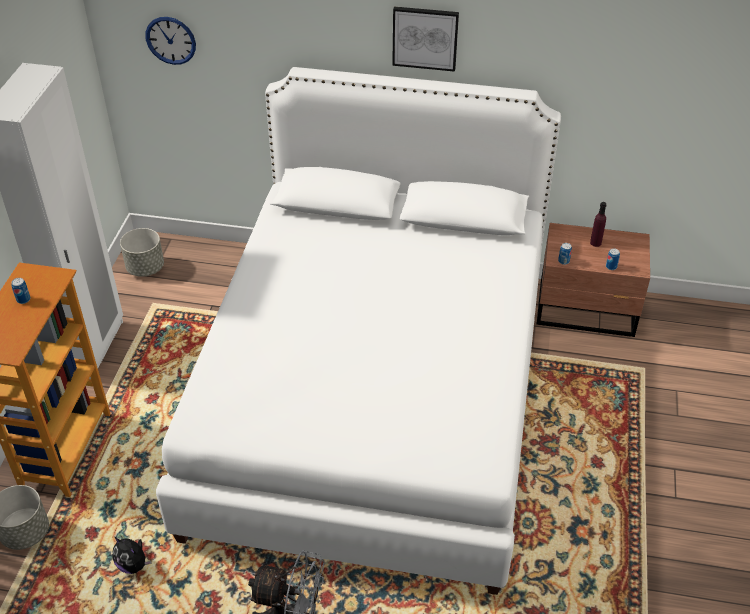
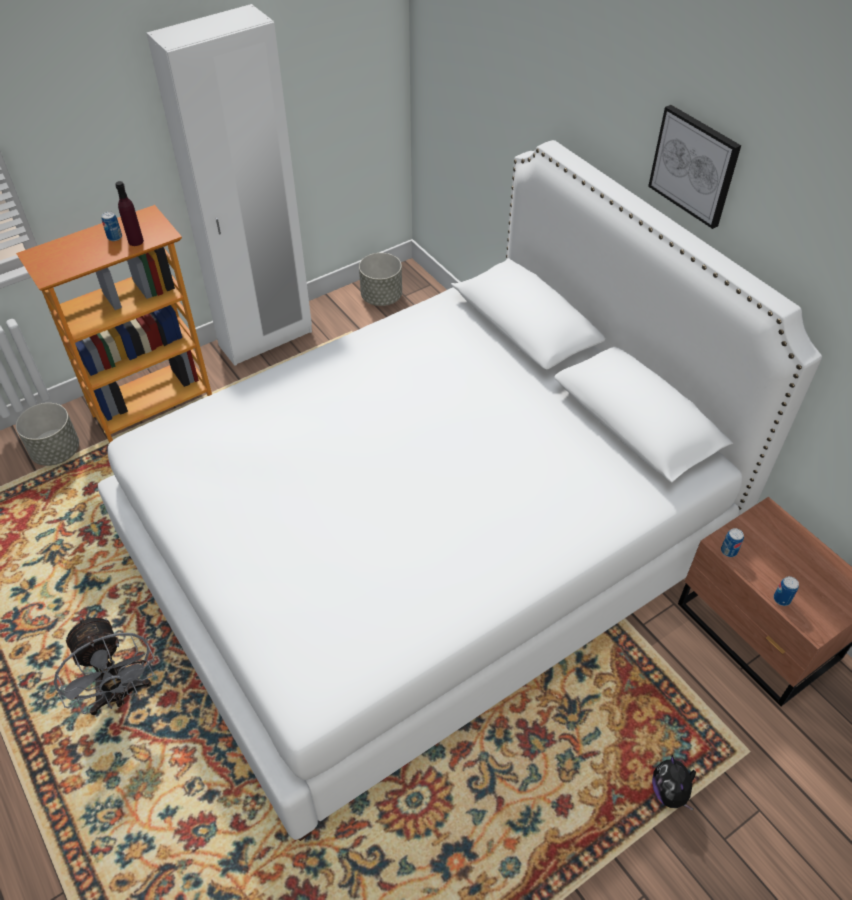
camera: 45 degrees right, 5 degrees up
plush toy [112,537,152,574] -> plush toy moved to [652,755,696,810]
wall clock [145,17,196,65] -> none
purple bottle [590,202,607,247] -> purple bottle moved to [115,181,144,246]

